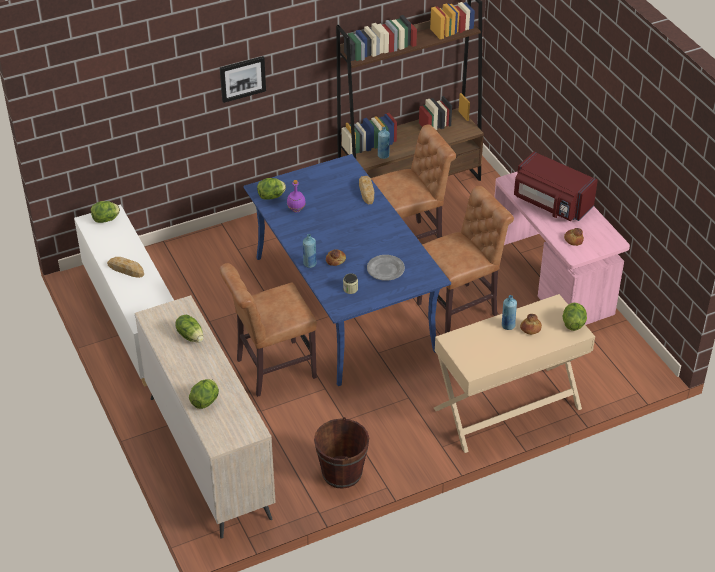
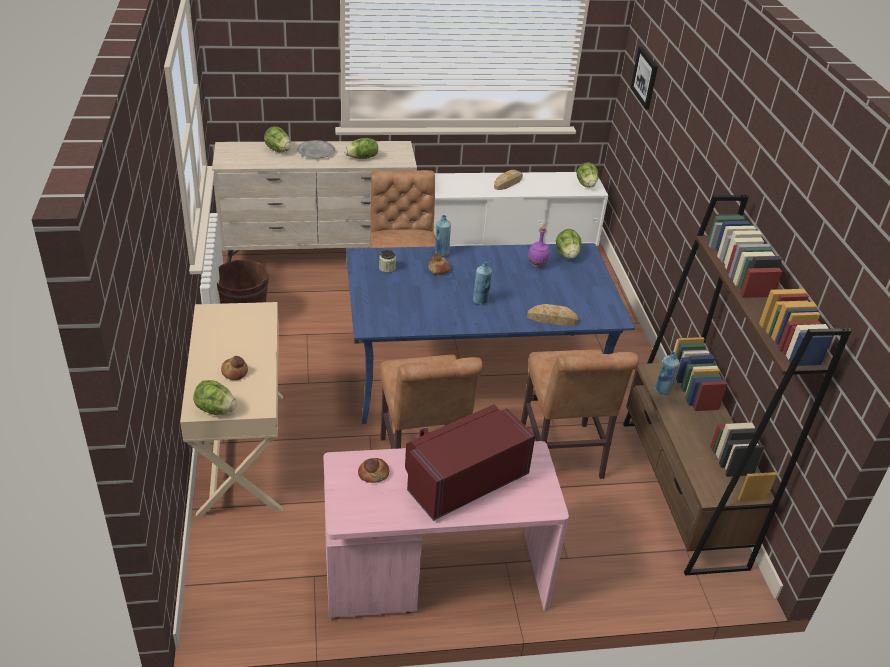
camera: 105 degrees right, 5 degrees down
picture [220,56,266,103] -> picture moved to [631,46,658,109]
grey plate [367,255,405,281] -> grey plate moved to [297,140,335,159]
blue bottle [502,295,517,330] -> blue bottle moved to [473,261,492,305]

